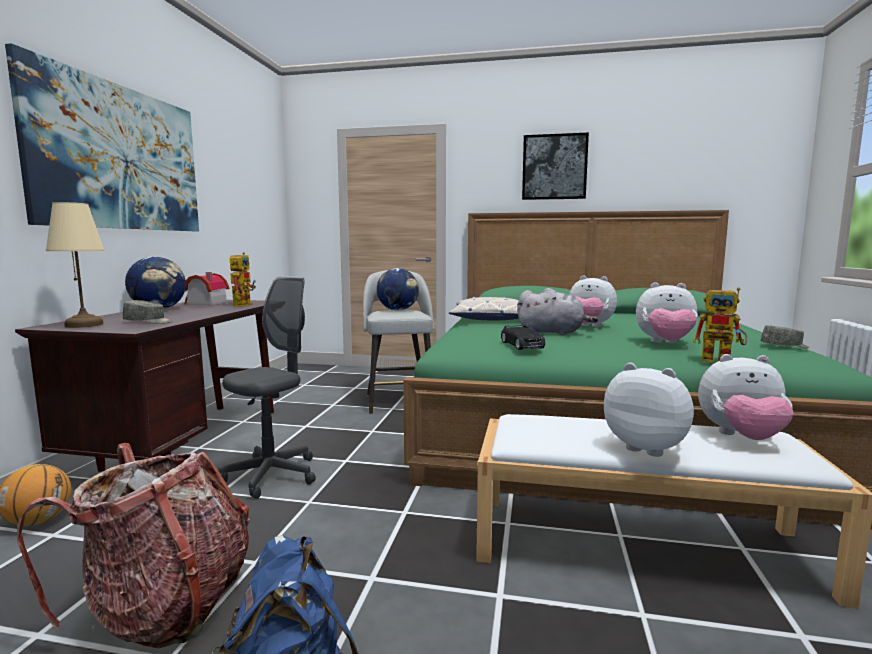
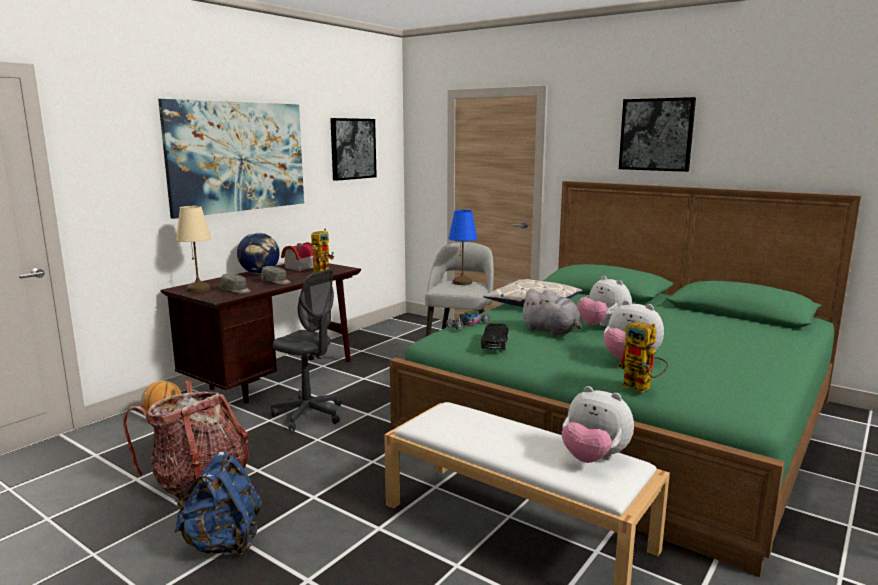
camera: 25 degrees right, 5 degrees up
grey office chair [218,276,316,499] -> grey office chair turned 60 degrees clockwise [271,268,342,431]
globe [377,268,419,311] -> blue table lamp [448,210,477,285]
plush toy [604,363,694,457] -> none
grey cap [761,325,809,349] -> grey cap moved to [261,266,291,285]
none -> picture [330,118,377,181]
none -> toy car [446,310,490,330]

